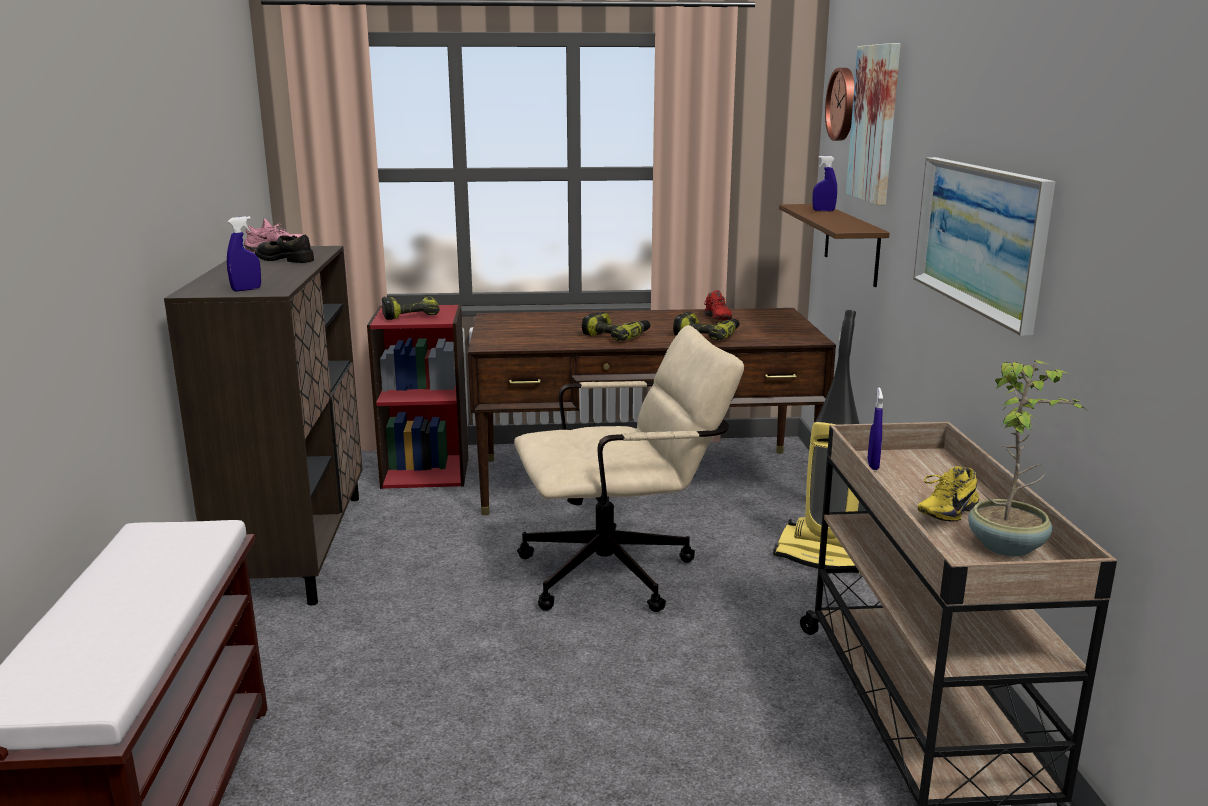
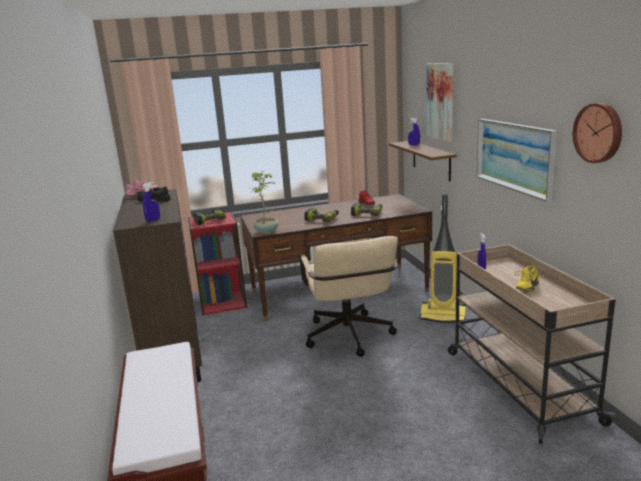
camera: 10 degrees left, 0 degrees up
beige office chair [514,325,744,612] -> beige office chair turned 105 degrees clockwise [300,236,398,357]
wall clock [825,68,854,141] -> wall clock moved to [573,103,622,163]
potted plant [968,360,1085,556] -> potted plant moved to [252,171,278,234]

